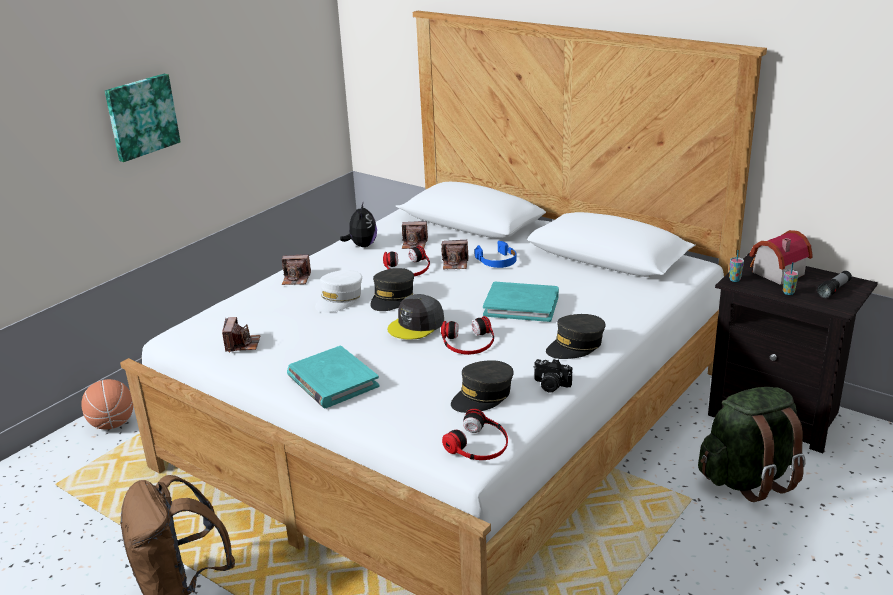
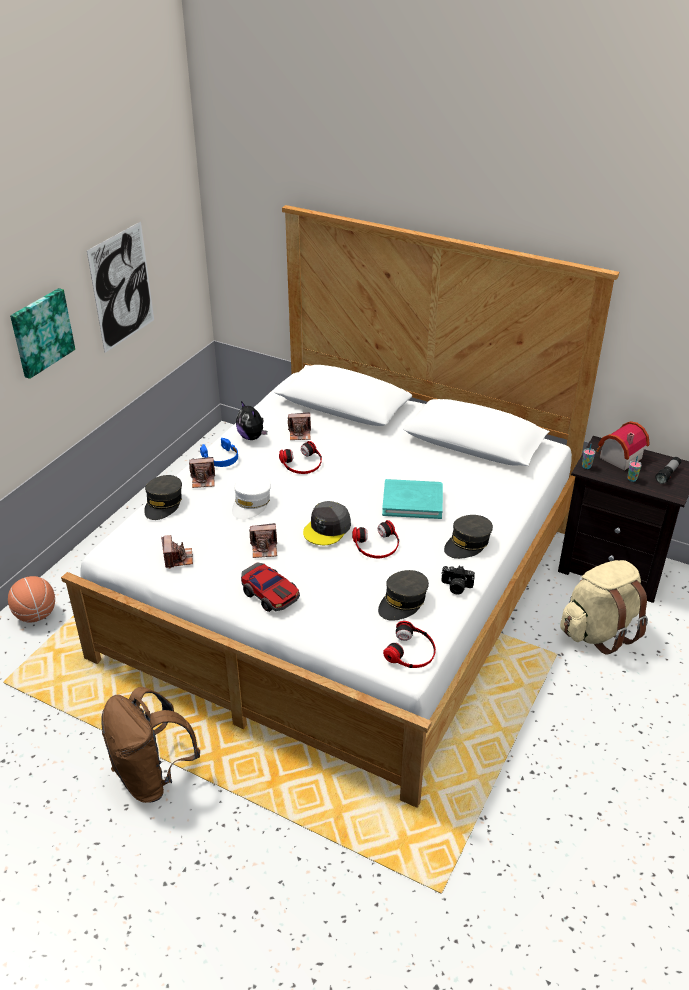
camera: 10 degrees left, 10 degrees up
turquoise book [287,346,380,408] -> toy car [241,562,300,612]
plush toy [340,203,377,247] -> plush toy turned 150 degrees clockwise [236,401,267,440]
grey cap [370,268,414,311] -> grey cap moved to [144,475,182,520]
camera [441,240,468,269] -> camera moved to [249,523,277,558]
blue headphones [474,241,517,268] -> blue headphones moved to [200,438,238,467]
green backpack [698,387,805,502] -> beige backpack [560,560,648,655]
none -> picture [87,222,154,353]

